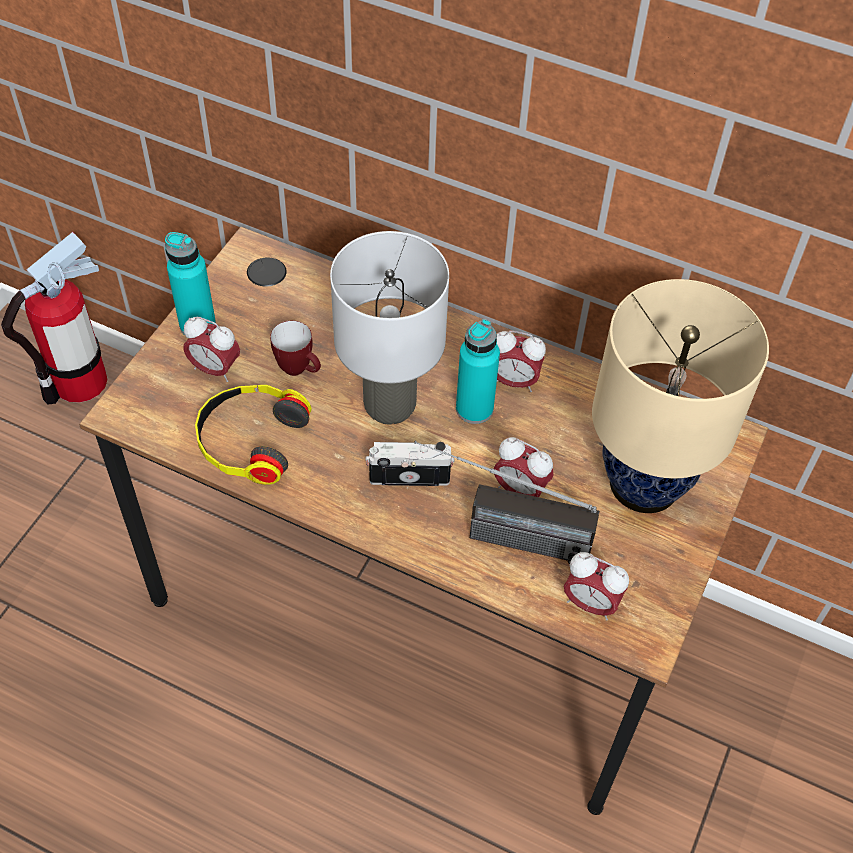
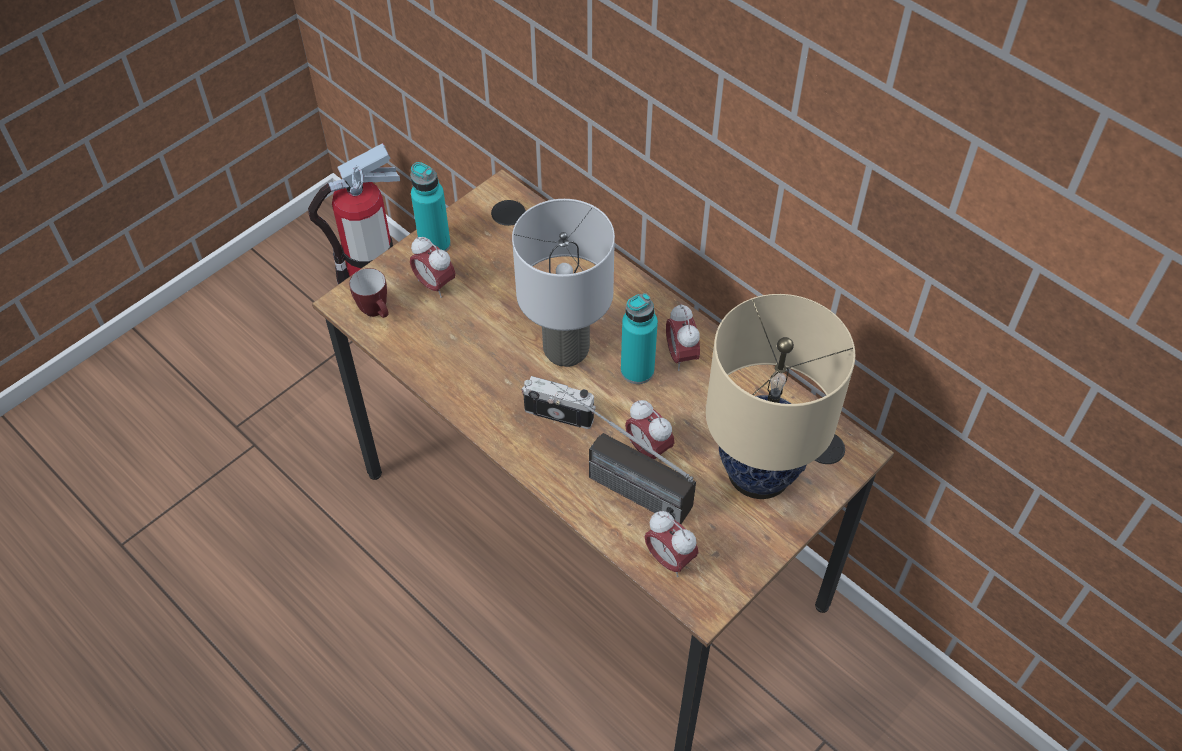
camera: 20 degrees right, 0 degrees up
headphones [195,385,312,485] -> none
mug [270,321,321,376] -> mug moved to [349,268,389,318]
alarm clock [497,331,546,392] -> alarm clock turned 45 degrees clockwise [666,304,700,371]

